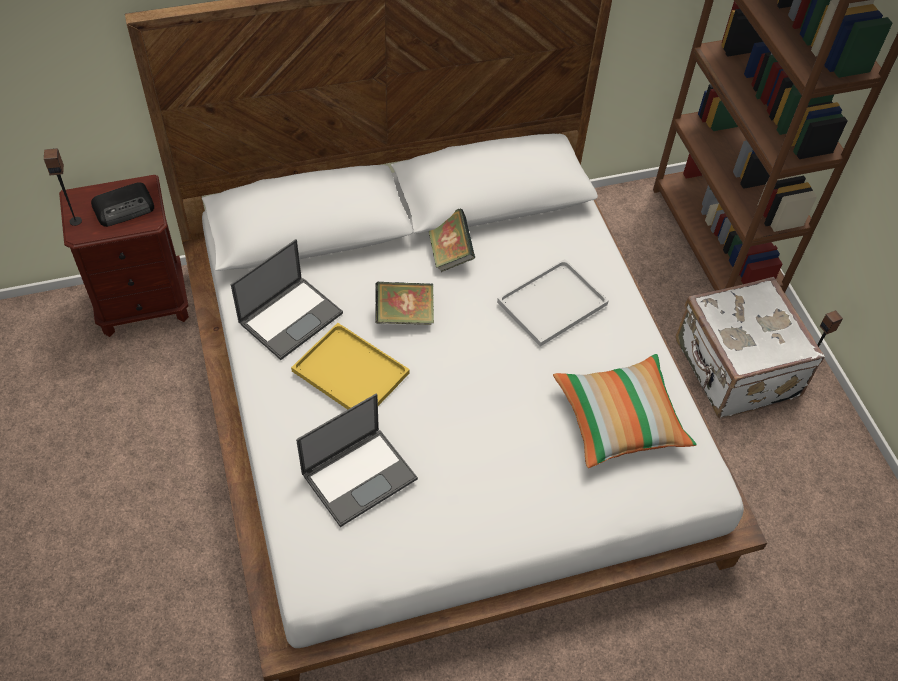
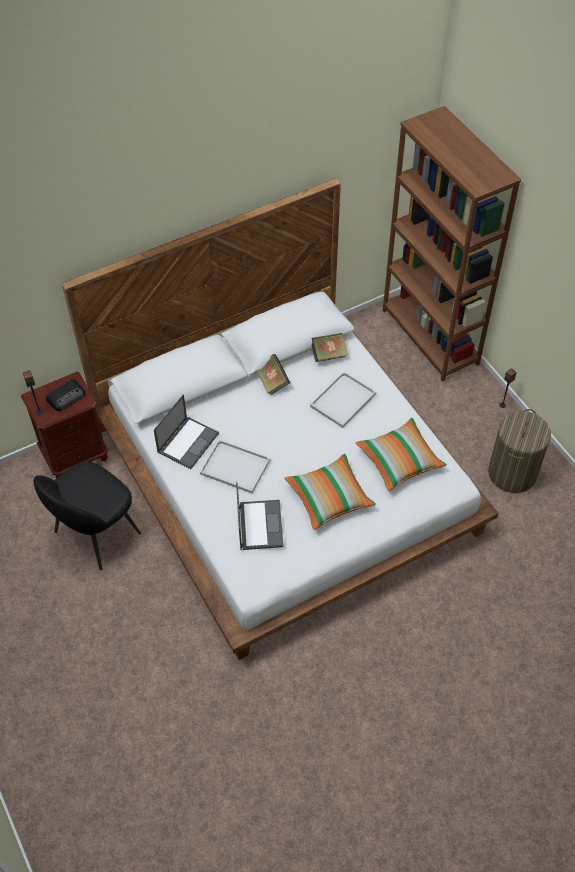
camera: 10 degrees left, 0 degrees up
yellow tray [291,323,410,410] -> white tray [200,440,270,493]
laptop [296,393,418,527] -> laptop turned 45 degrees counterclockwise [236,482,284,550]
book [375,282,434,325] -> book moved to [311,333,348,362]
white suitcase [676,277,825,418] -> none
none -> black chair [34,462,141,570]
none -> pillow [284,454,376,530]
none -> laundry basket [488,409,551,493]

